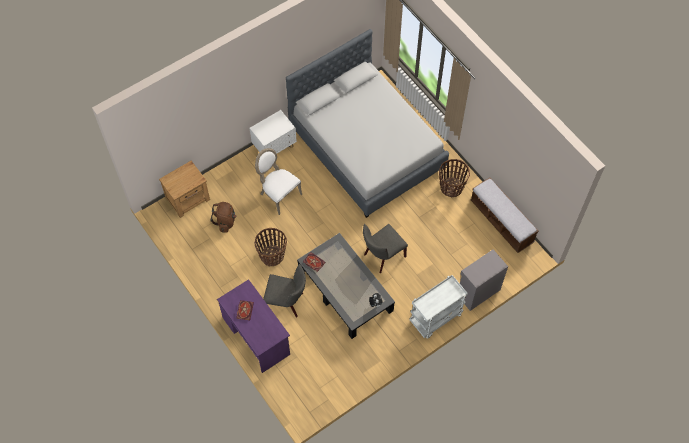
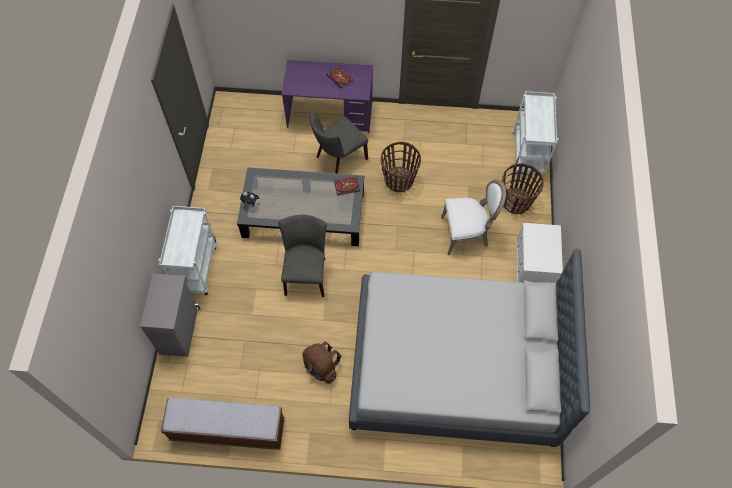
camera: 130 degrees right, 0 degrees up
brown nightstand [159,161,210,218] -> white cart [513,91,559,175]
brown backpack [211,202,237,233] -> brown backpack moved to [302,341,341,384]
basket [439,159,470,197] -> basket moved to [502,163,544,214]

